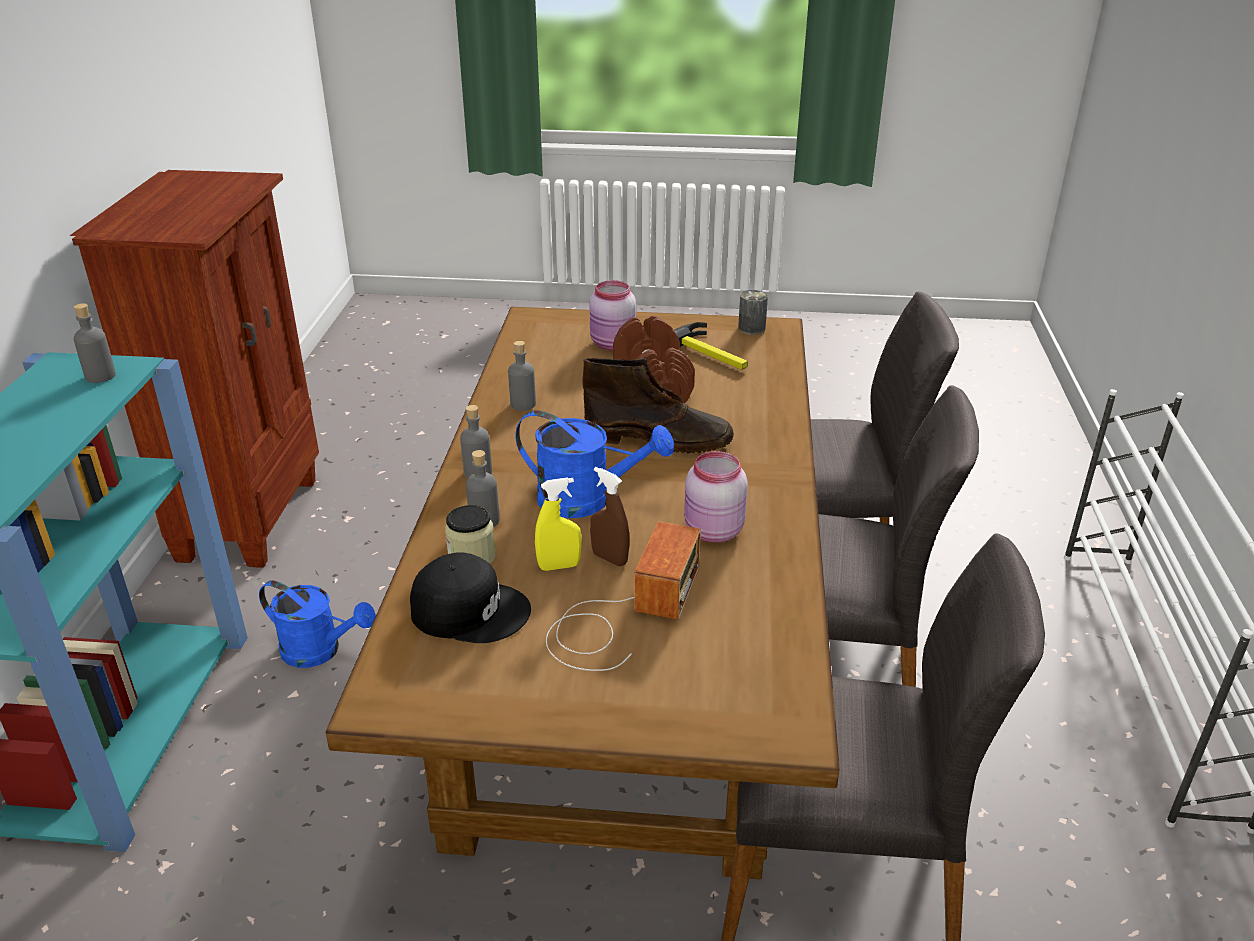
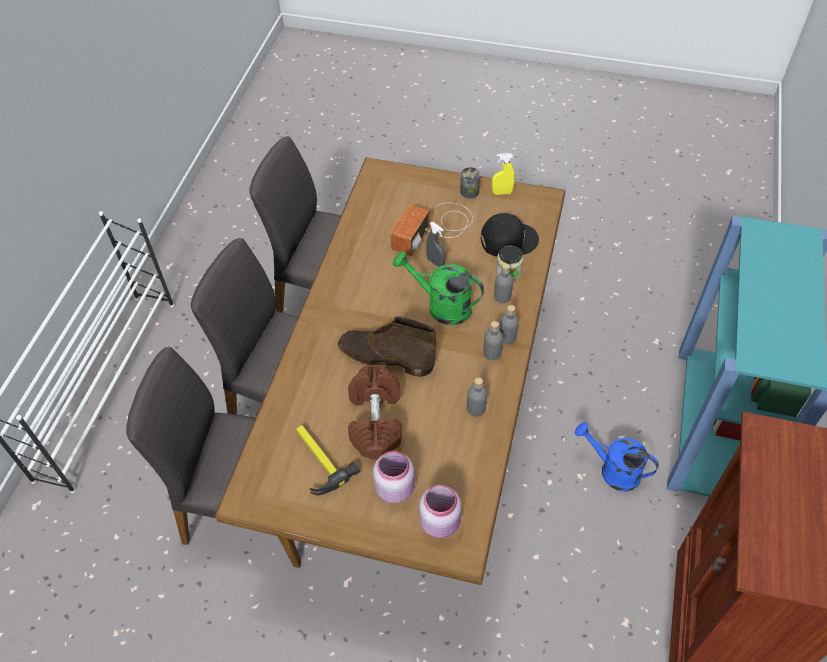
camera: 170 degrees left, 20 degrees up
grey bottle [74,303,116,383] -> grey bottle moved to [483,321,503,361]
black cap [410,552,531,643] -> black cap turned 150 degrees clockwise [481,213,539,257]
blue watering can [515,410,674,518] -> green watering can [393,251,484,325]
yellow spray bottle [535,477,582,571] -> yellow spray bottle moved to [492,153,515,195]
brown spray bottle [590,467,630,566] -> grey spray bottle [426,222,446,267]
pink jar [684,451,748,543] -> pink jar moved to [419,485,462,538]
can [738,290,768,335] -> can moved to [460,167,480,199]

